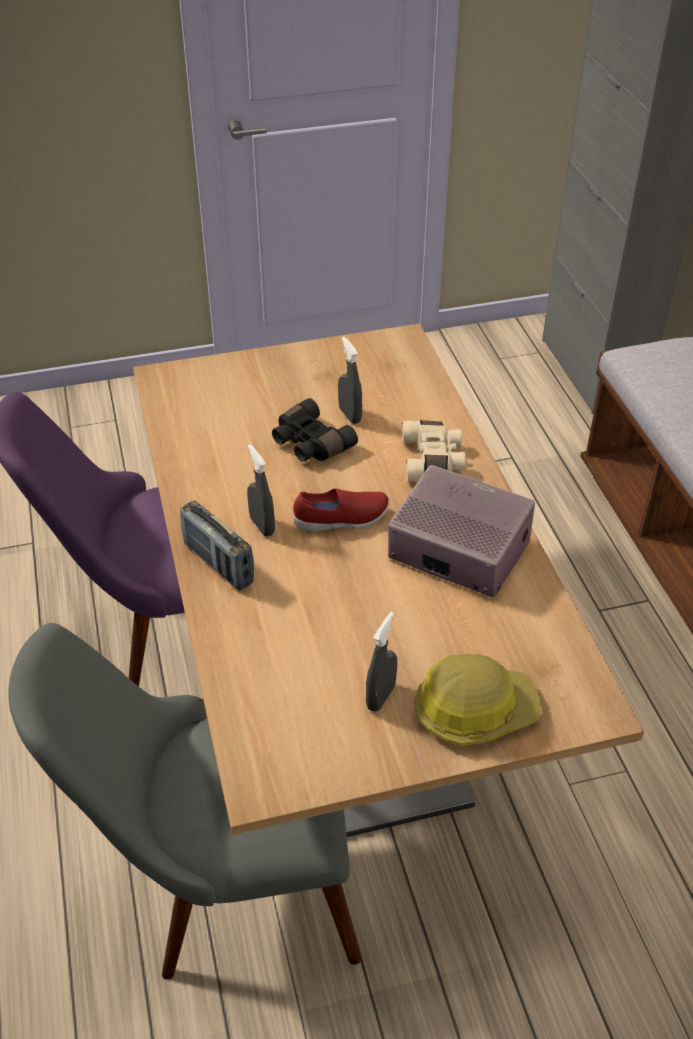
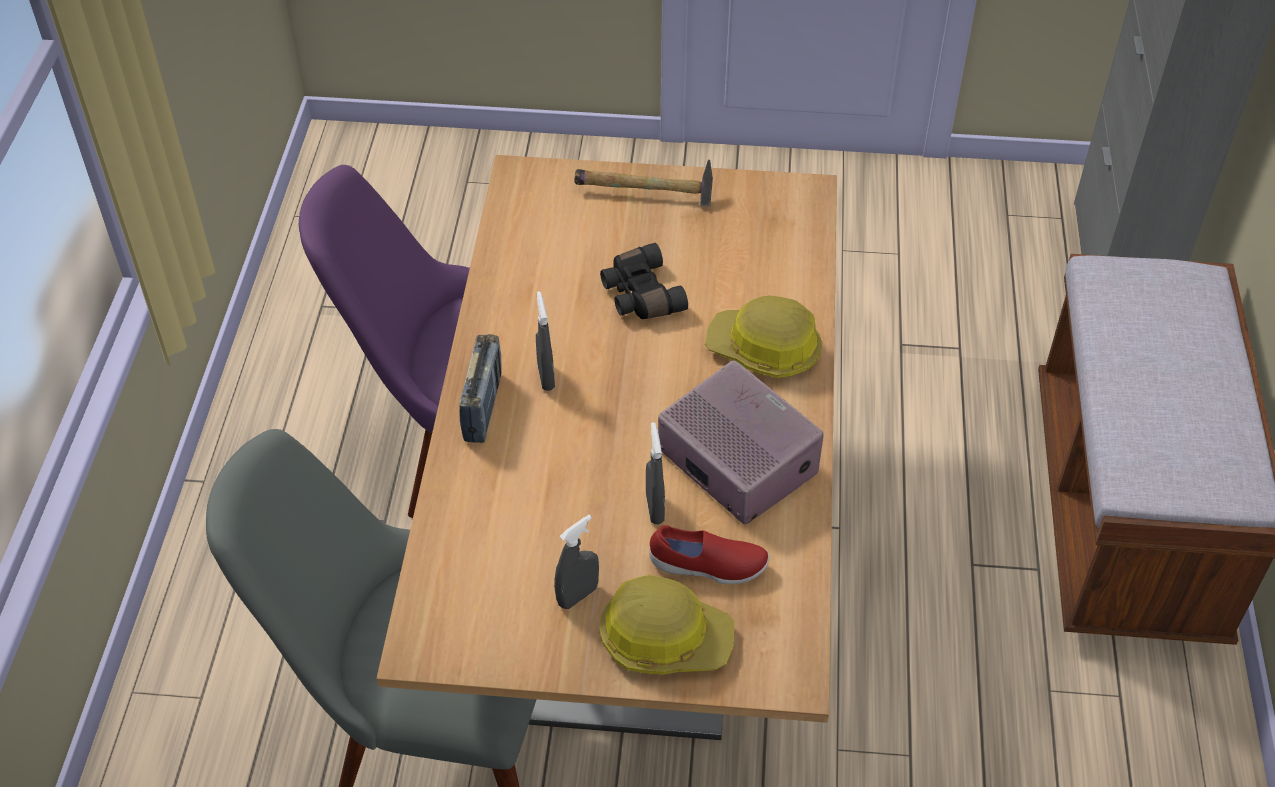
camera: 20 degrees right, 5 degrees up
radio [180,501,254,590] -> radio turned 150 degrees counterclockwise [459,334,502,443]
red shoe [293,488,389,532] -> red shoe moved to [649,525,769,584]
grey spray bottle [338,337,362,424] -> grey spray bottle moved to [646,422,665,524]
beige binoculars [402,420,466,482] -> hard hat [705,296,822,378]
none -> hammer [575,160,713,206]

